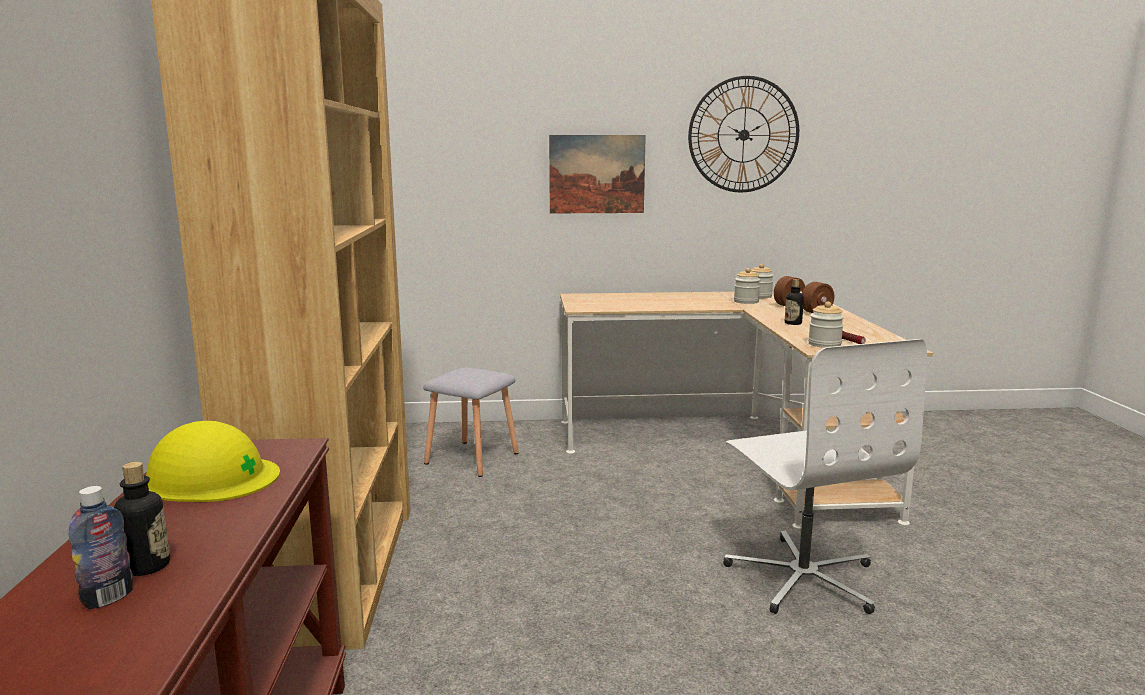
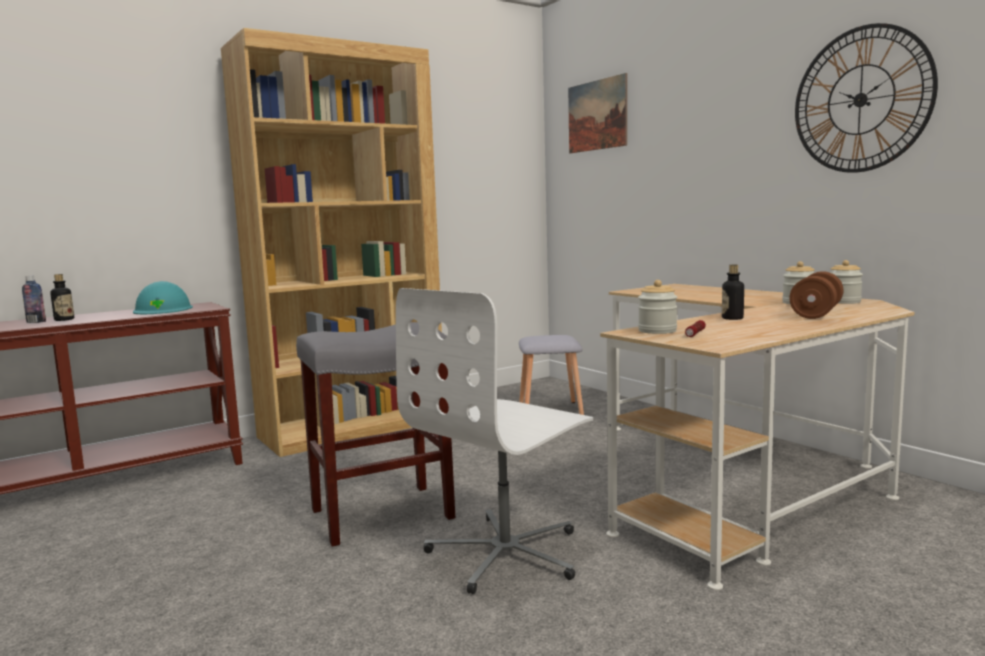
camera: 60 degrees right, 5 degrees down
yellow hard hat [146,421,280,502] -> turquoise hard hat [133,281,193,314]
picture [549,135,646,213] -> picture moved to [568,73,627,153]
none -> grey stool [296,322,456,547]

